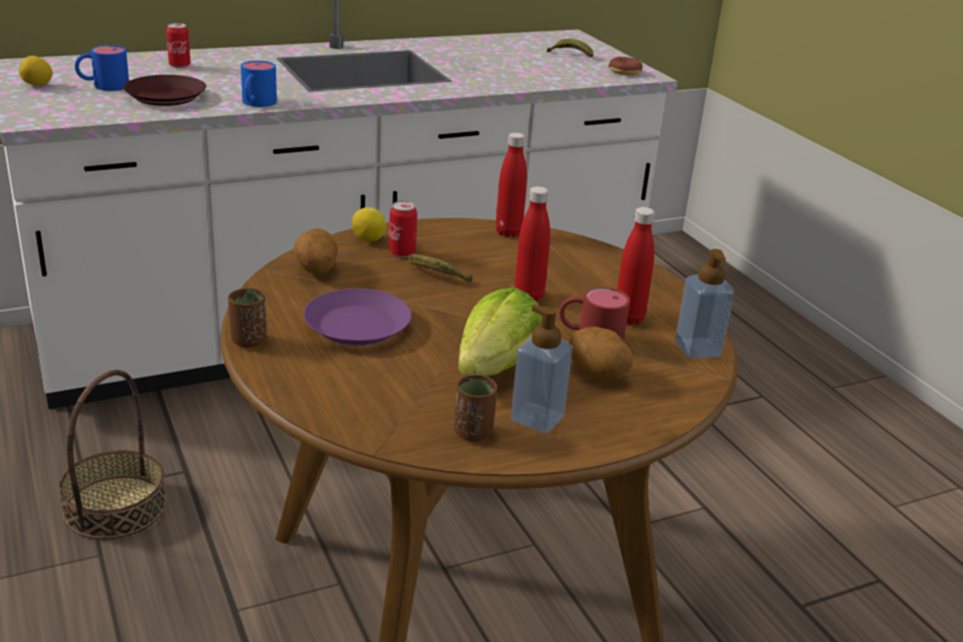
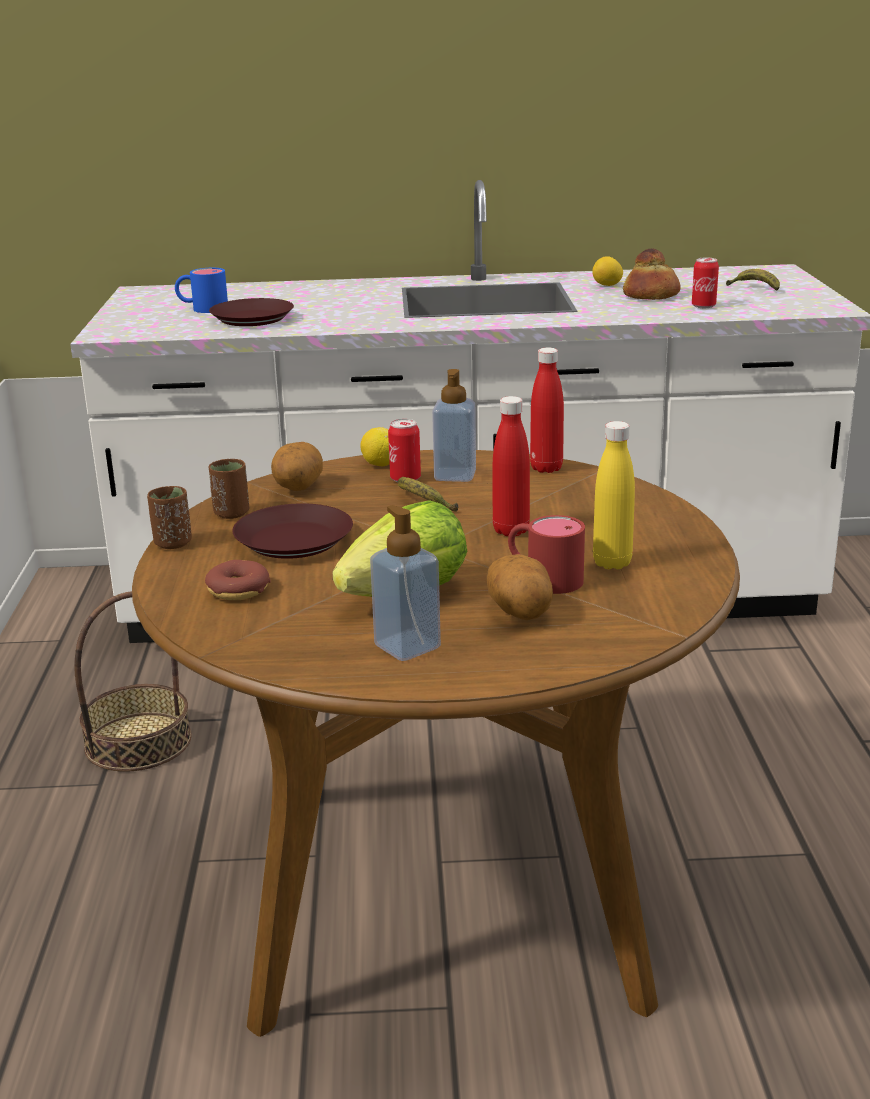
camera: 25 degrees right, 5 degrees down
lemon [19,56,53,86] -> lemon moved to [592,256,623,286]
can [166,23,191,68] -> can moved to [692,258,719,308]
blue mug [241,61,277,107] -> none
purple plate [303,288,411,345] -> brown plate [232,503,353,559]
brown cup [454,375,497,442] -> brown cup moved to [209,459,249,519]
donut [608,57,643,75] -> donut moved to [205,560,271,600]
red bottle [617,207,655,325] -> yellow bottle [593,421,635,569]
soap dispenser [675,249,734,359] -> soap dispenser moved to [432,369,476,482]
none -> bread [623,249,680,300]

